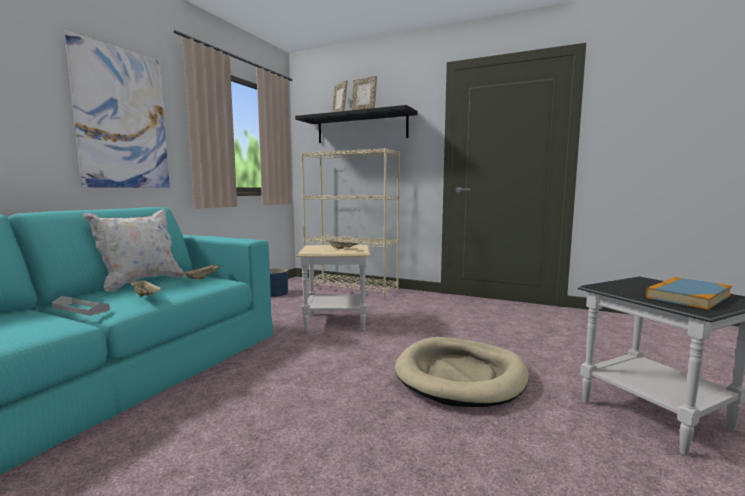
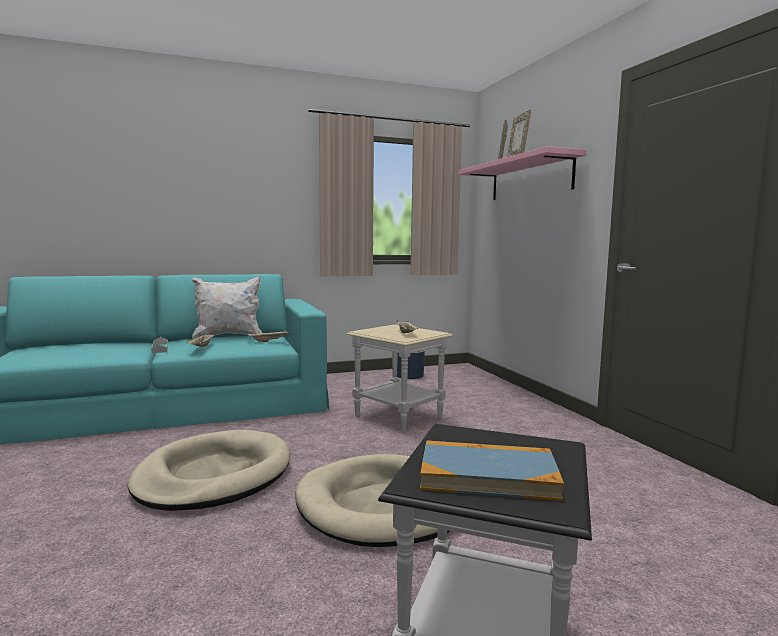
camera: 45 degrees right, 0 degrees up
picture [65,30,170,188] -> none
black shelf [295,105,418,143] -> pink shelf [458,146,586,200]
beige bookcase [301,148,400,298] -> none
none -> beige dog bed [128,430,290,511]

